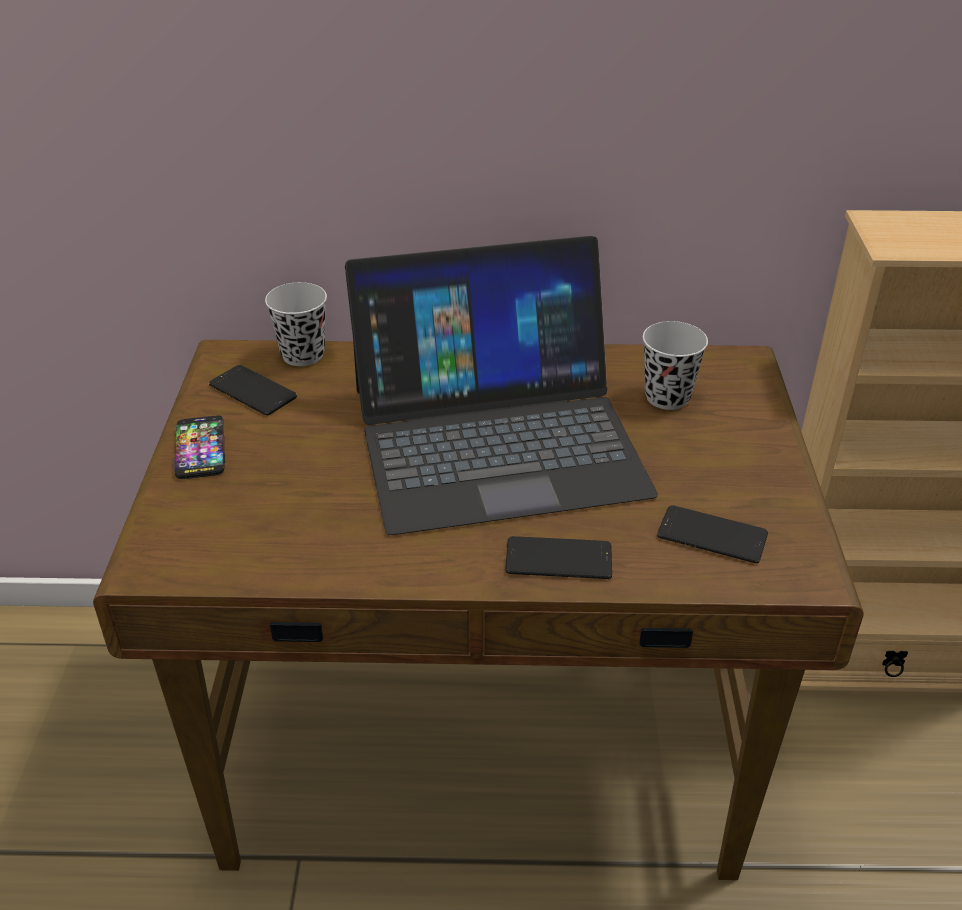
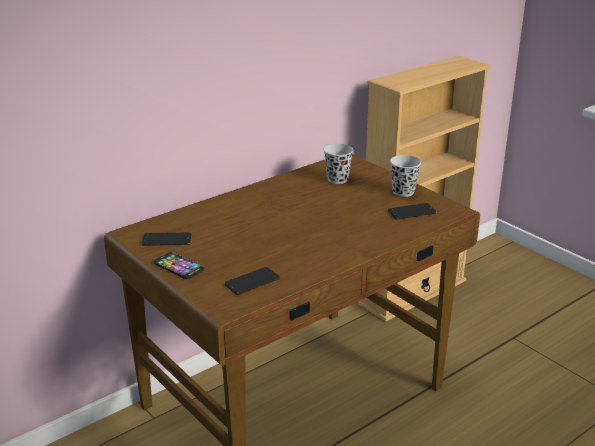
camera: 40 degrees left, 10 degrees down
black cup [265,282,327,366] -> black cup moved to [390,155,421,197]
laptop [345,236,658,535] -> none
phone [505,536,612,579] -> phone moved to [225,267,280,295]

